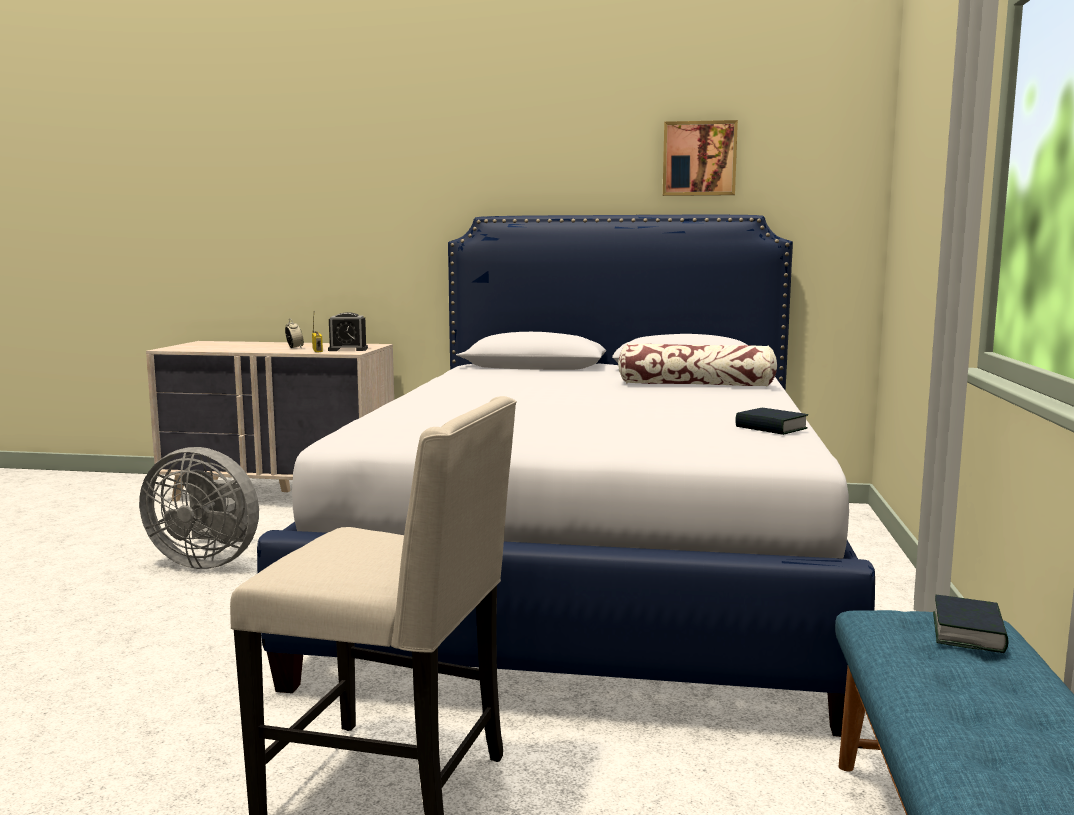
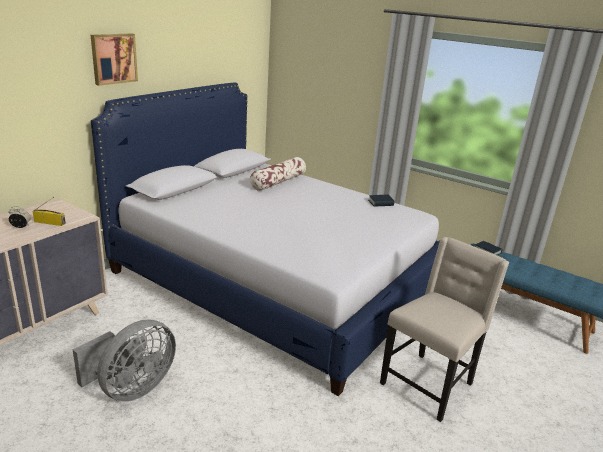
camera: 65 degrees left, 15 degrees up
alarm clock [328,312,368,351] -> none
picture [663,120,738,196] -> picture moved to [91,34,138,86]

